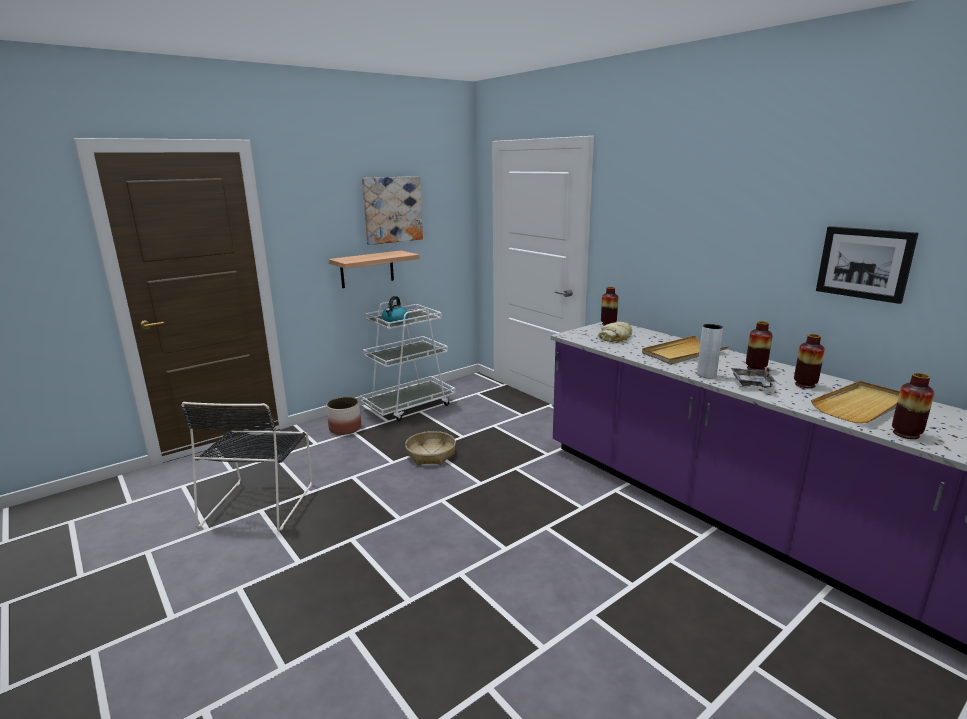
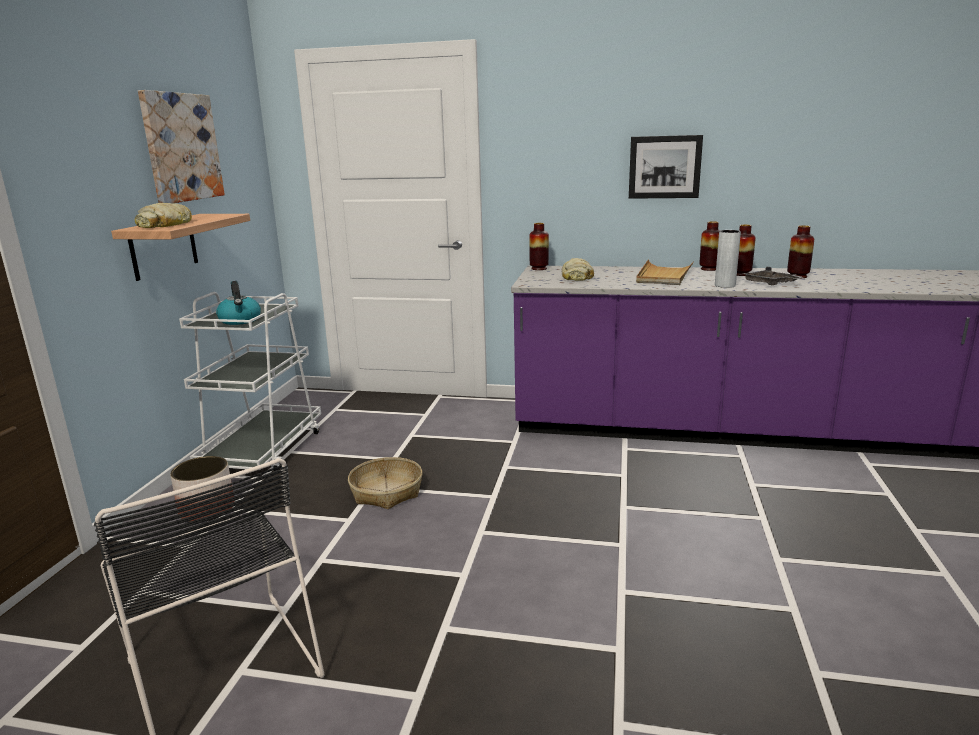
camera: 40 degrees left, 0 degrees up
beige tray [811,381,900,423] -> none
picture [816,226,918,304] -> picture moved to [629,135,703,199]
vase [892,373,934,439] -> vase moved to [699,221,720,271]
none -> bread [134,203,192,228]

